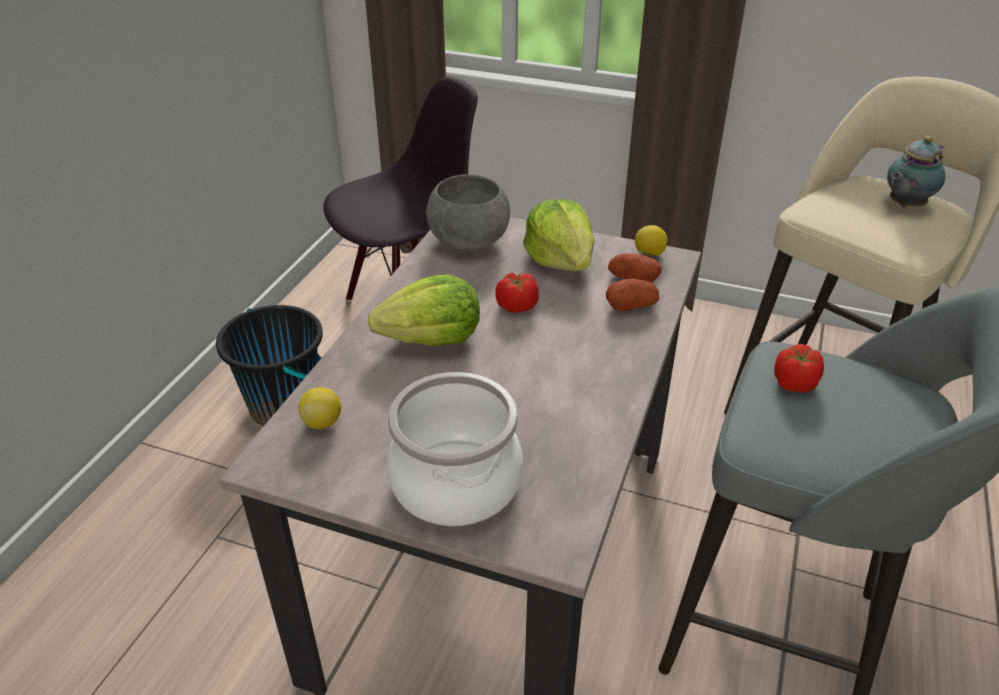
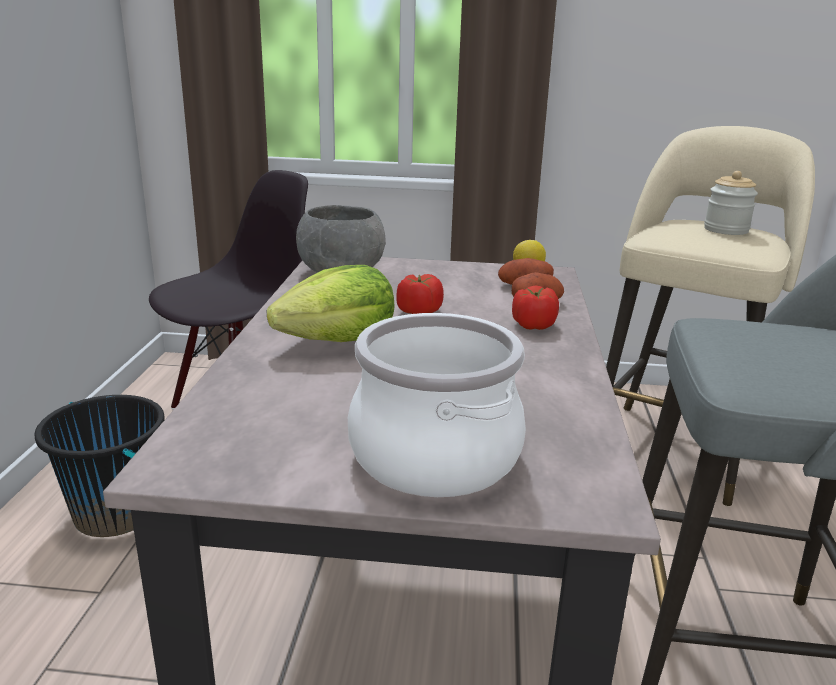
camera: 15 degrees left, 15 degrees down
lemon [298,387,341,429] -> none
lettuce [523,199,595,271] -> none
tomato [774,344,824,393] -> tomato moved to [512,286,559,330]
teapot [887,136,945,207] -> jar [704,171,758,235]

